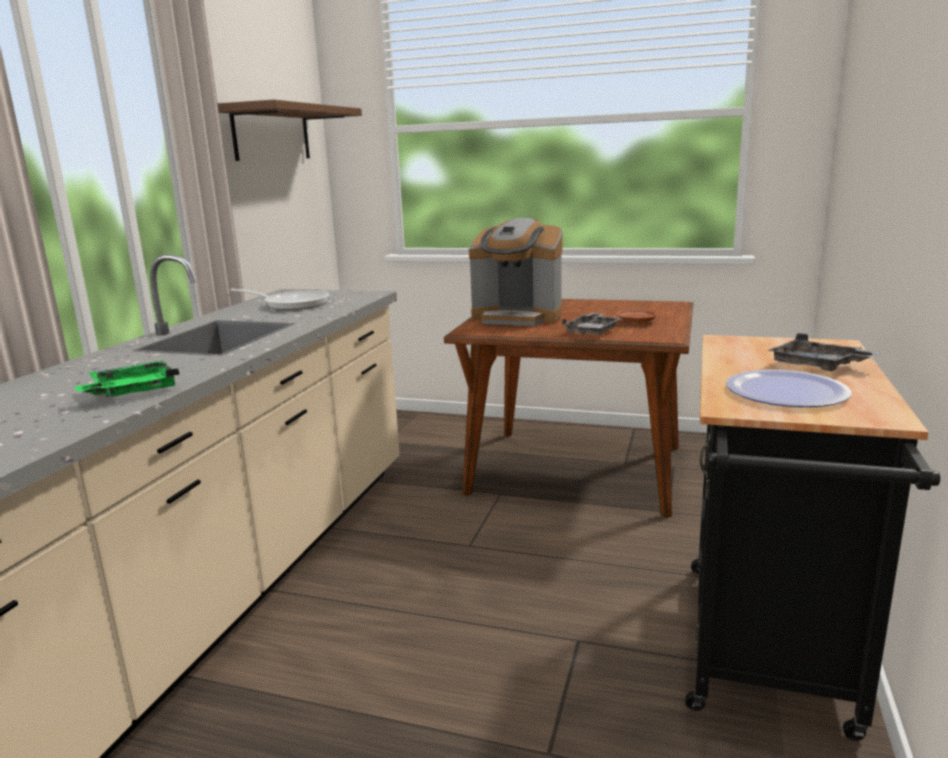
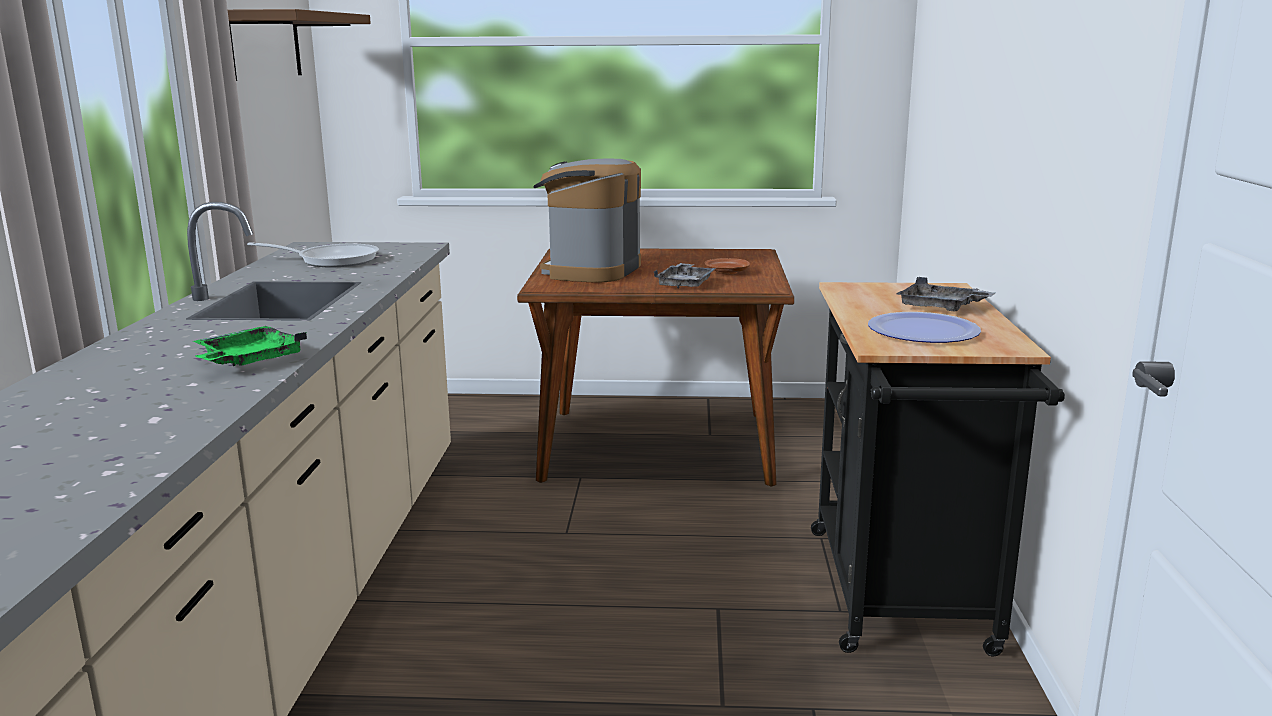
camera: 15 degrees left, 0 degrees up
coffee machine [469,218,563,326] -> coffee machine turned 105 degrees clockwise [533,159,641,283]

